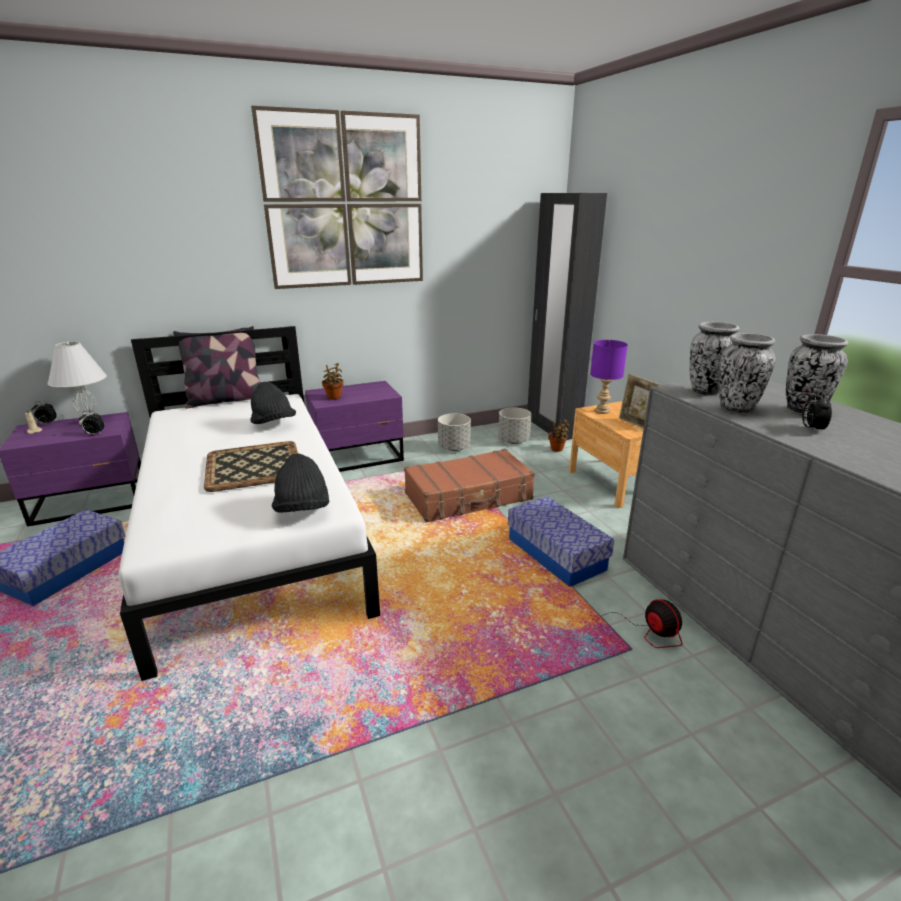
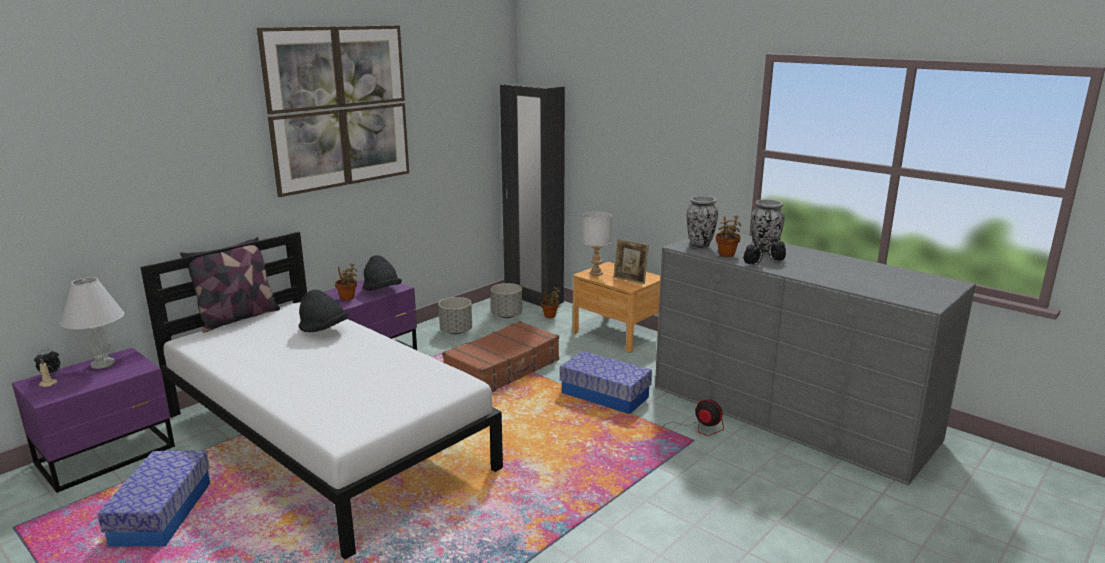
camera: 25 degrees left, 5 degrees down
alarm clock [79,411,104,434] -> alarm clock moved to [744,240,763,266]
tray [204,441,298,492] -> none
black hat [272,453,329,513] -> black hat moved to [363,255,402,291]
purple table lamp [590,340,628,414] -> white table lamp [583,212,612,276]
vase [718,333,776,414] -> potted plant [716,215,741,257]

